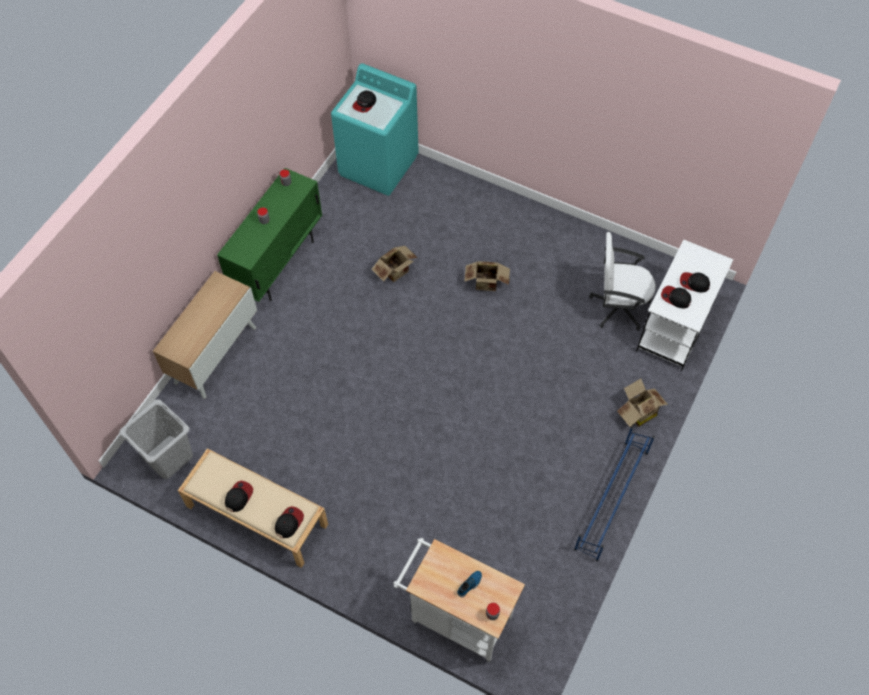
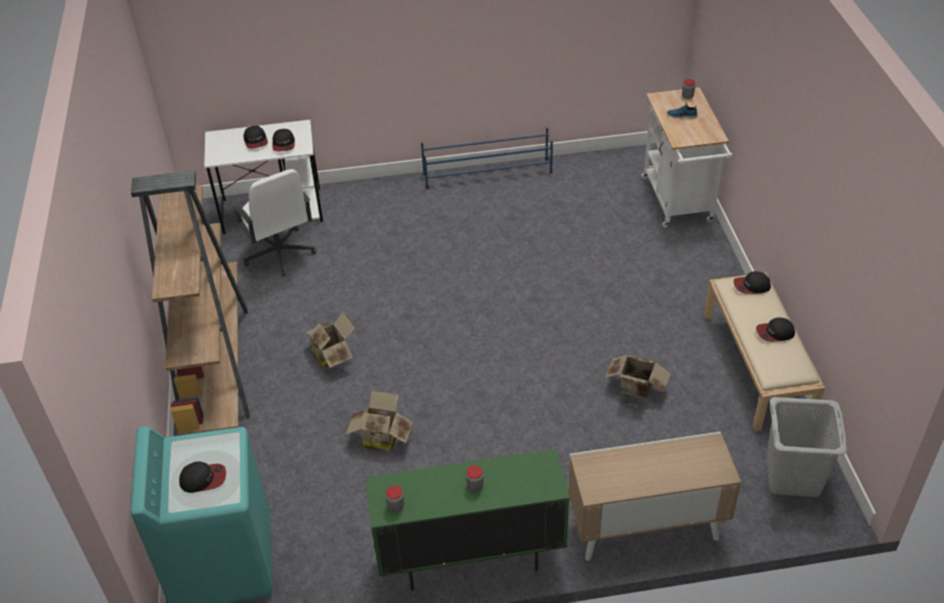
camera: 125 degrees left, 15 degrees down
cardboard box [617,379,668,427] -> cardboard box moved to [606,355,671,400]
none -> brown bookcase [131,170,250,436]

